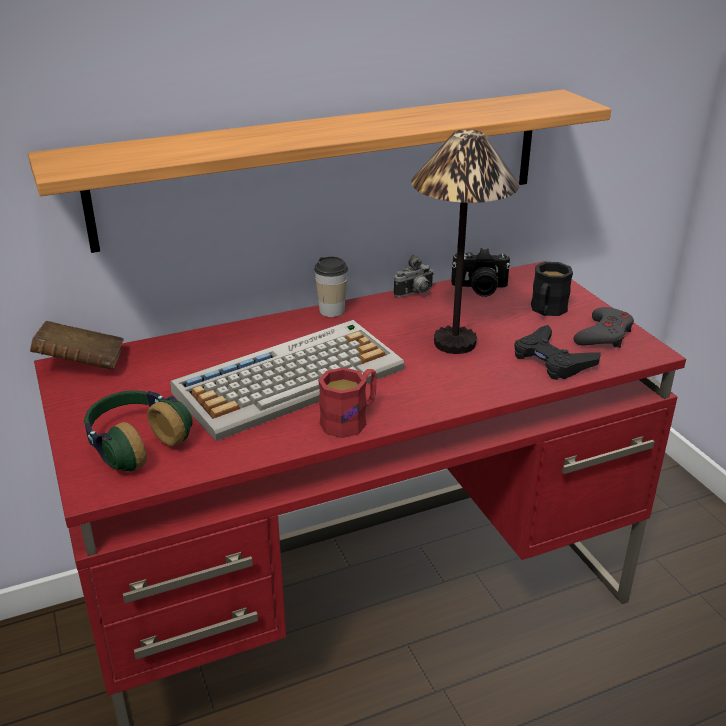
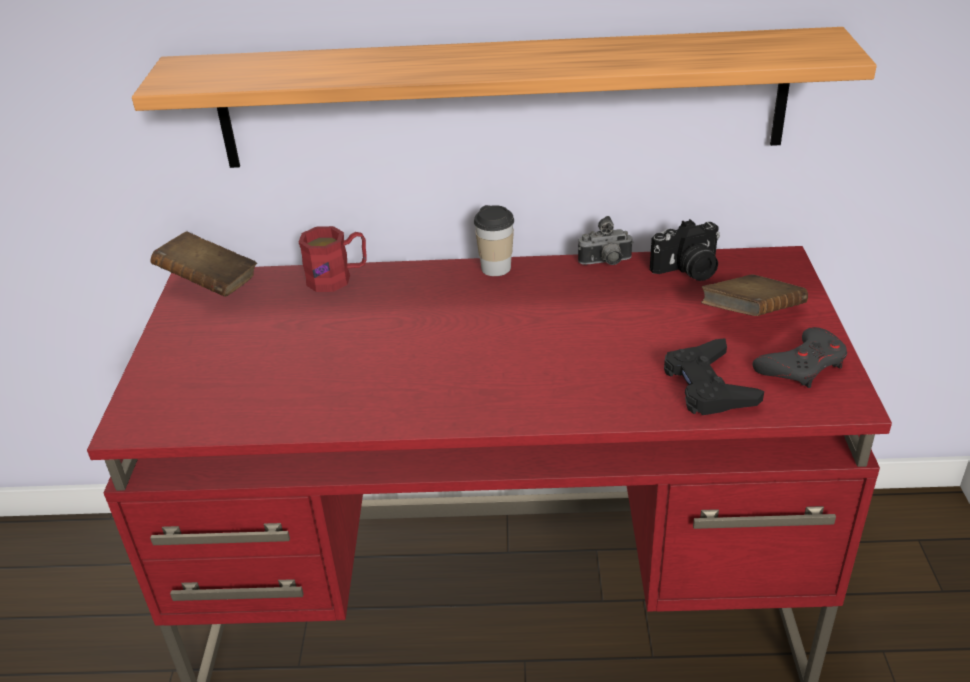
camera: 25 degrees right, 5 degrees up
headphones [84,390,193,471] -> none
keyboard [170,320,405,441] -> none
red mug [318,367,377,438] -> red mug moved to [299,226,367,292]
table lamp [411,130,520,354] -> none
camera [451,248,510,297] -> camera turned 45 degrees counterclockwise [650,219,720,281]
black mug [531,262,573,316] -> brown book [701,275,808,316]

